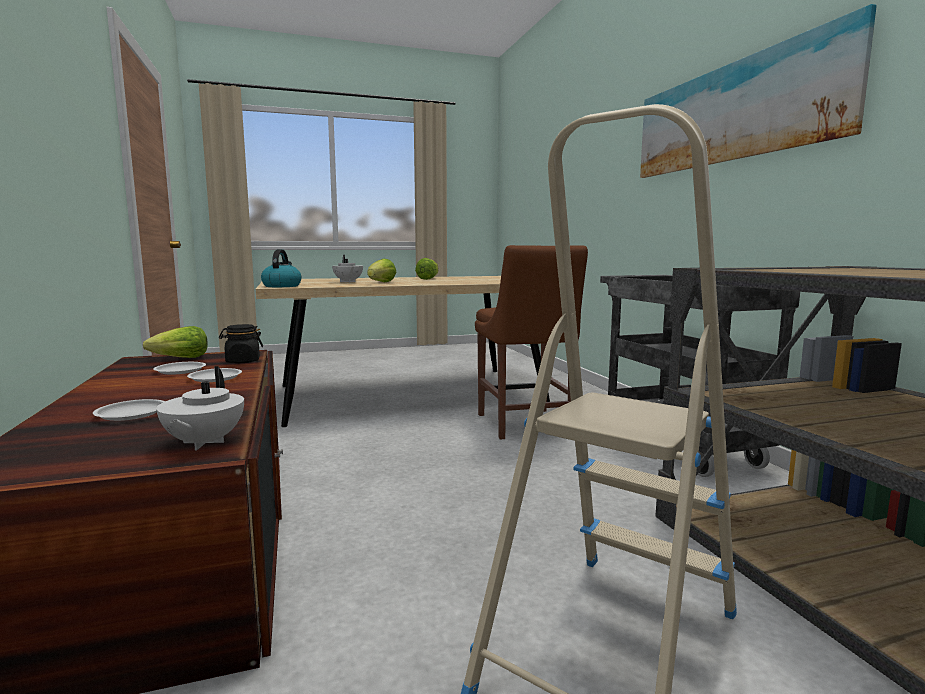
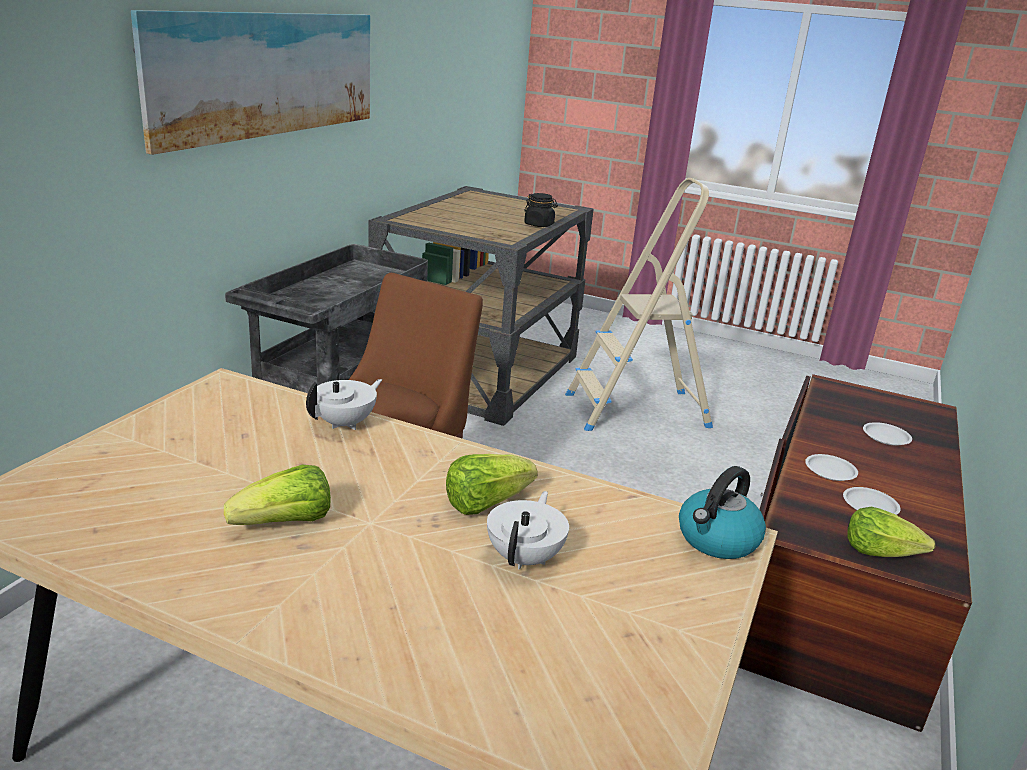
camera: 140 degrees left, 15 degrees up
white teapot [156,366,244,450] -> white teapot moved to [306,379,382,430]
black jar [219,324,263,363] -> black jar moved to [524,193,558,227]

